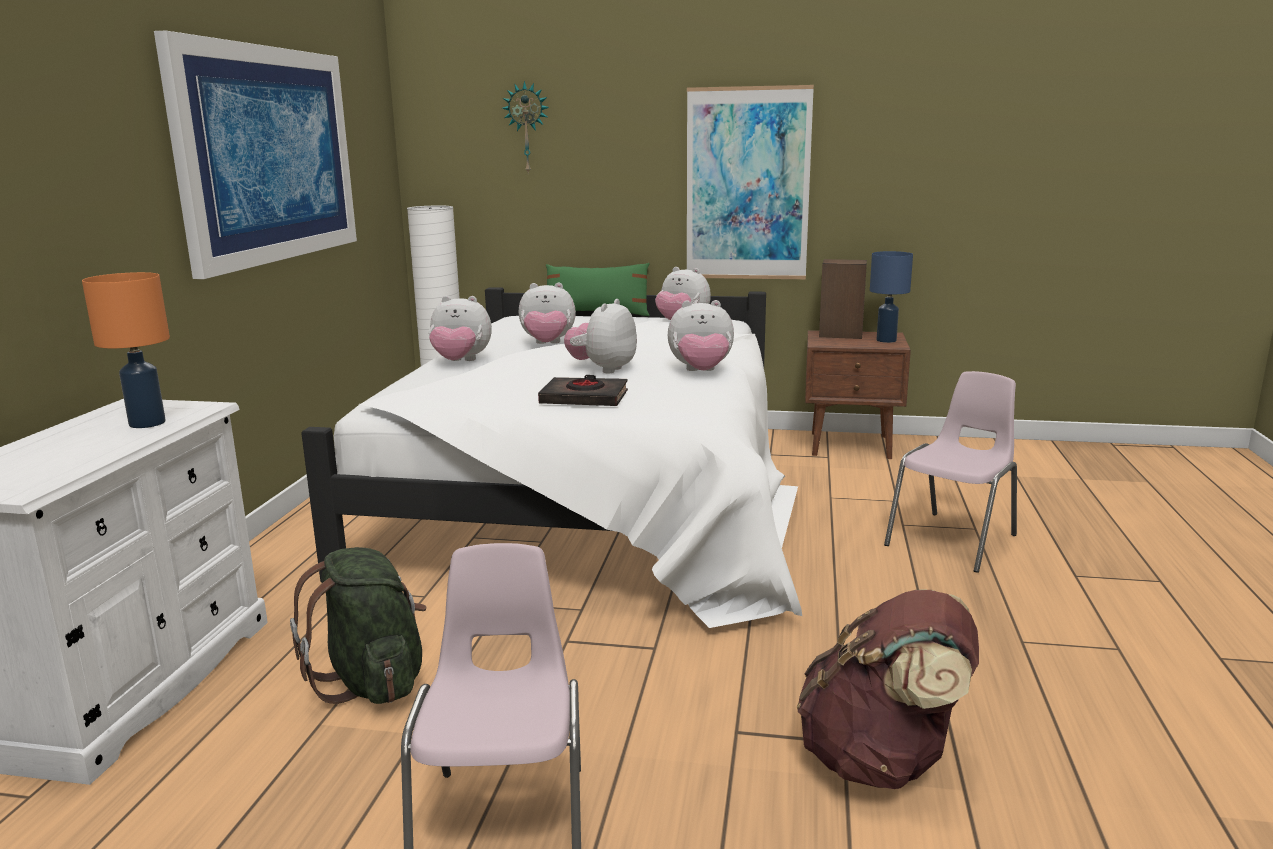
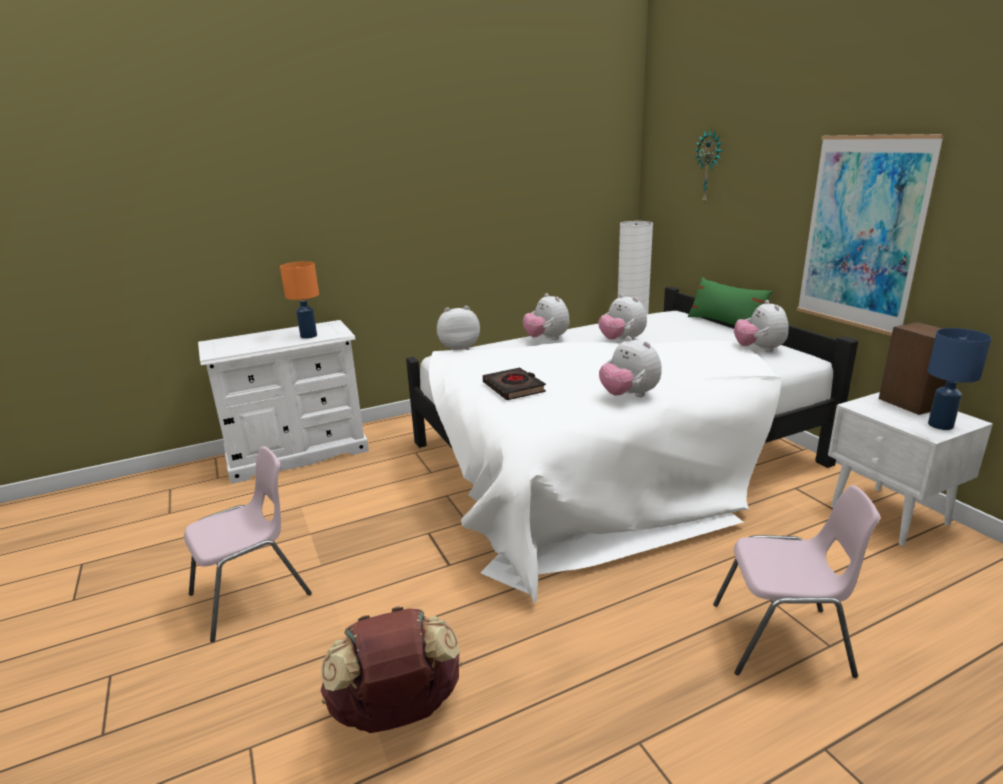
camera: 55 degrees right, 5 degrees up
picture [154,31,357,279] -> none
green backpack [290,547,426,704] -> none
plush toy [564,299,637,374] -> plush toy moved to [437,306,480,350]
brown nightstand [805,330,911,459] -> white nightstand [828,392,993,546]

